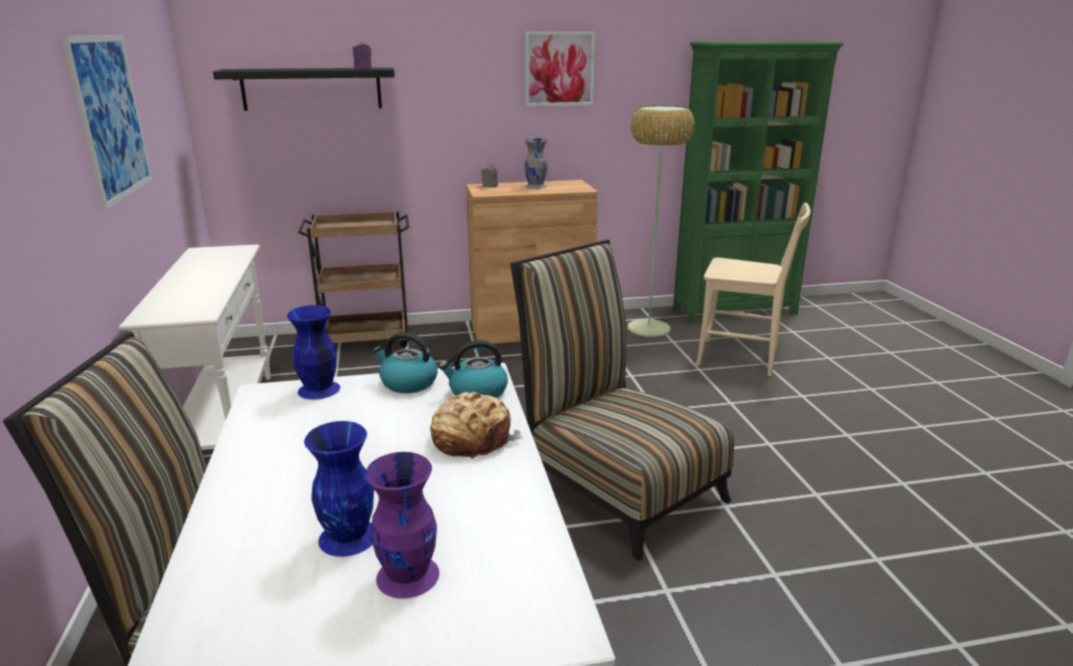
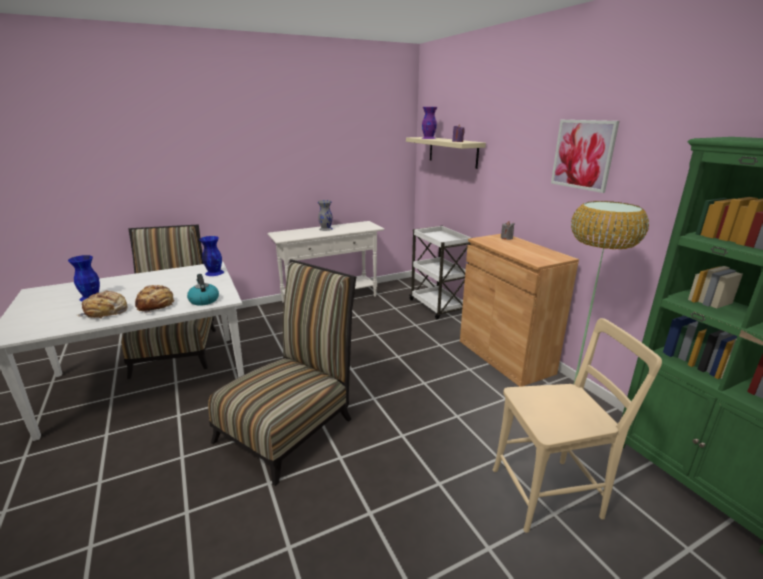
camera: 75 degrees right, 0 degrees up
picture [61,35,153,210] -> none
black shelf [213,68,395,111] -> beige shelf [406,137,486,169]
brown cart [298,211,410,347] -> white cart [409,226,471,319]
purple vase [365,452,439,599] -> purple vase moved to [422,107,437,139]
kettle [372,332,437,393] -> none
grey vase [524,138,548,189] -> grey vase moved to [318,200,333,231]
beige chair [696,203,810,376] -> beige chair turned 105 degrees counterclockwise [493,318,662,533]
none -> bread [77,290,127,318]

